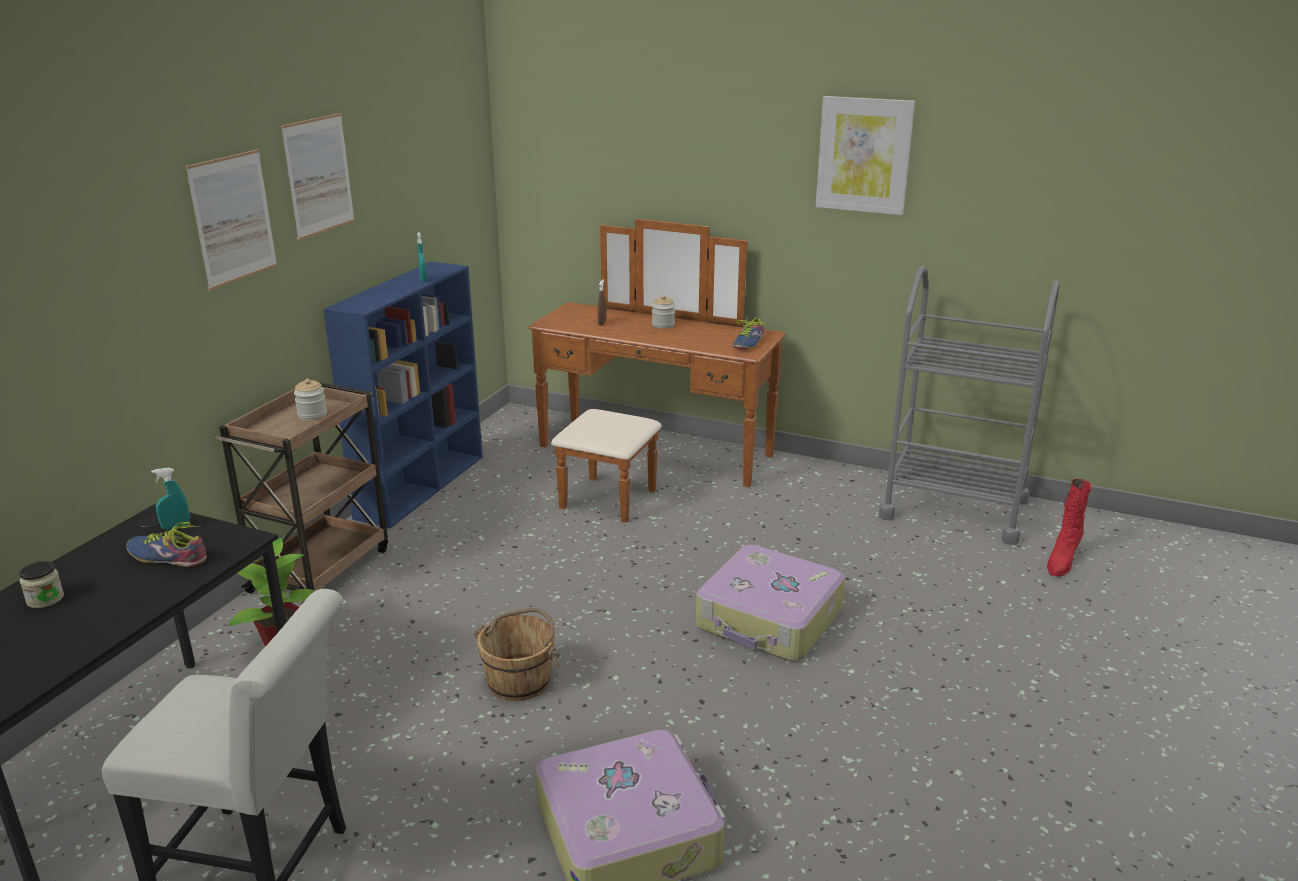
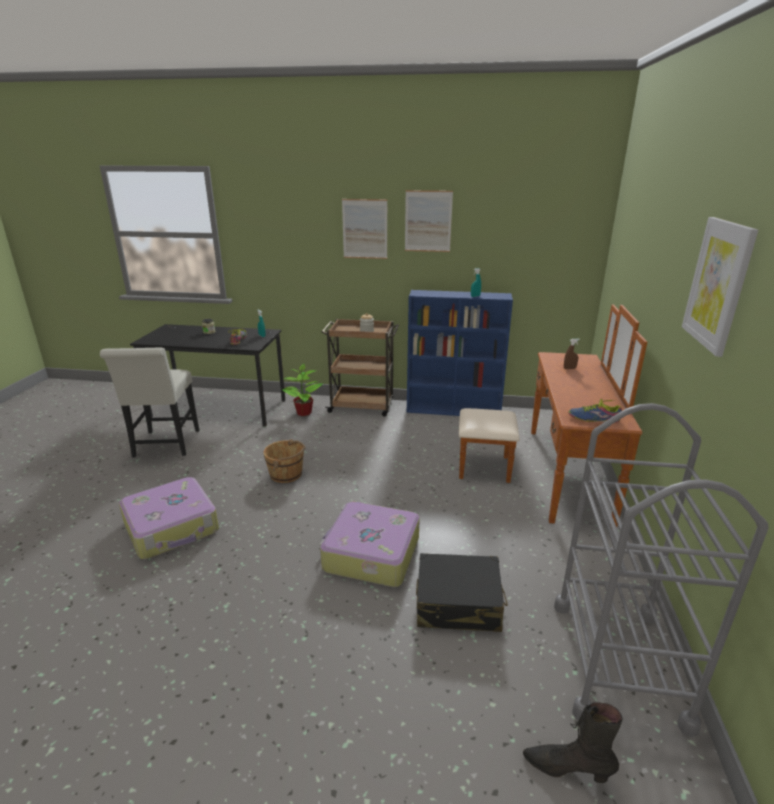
camera: 75 degrees right, 0 degrees up
jar [652,295,675,329] -> none
red boot [1047,479,1091,577] -> black boot [523,702,622,783]
none -> black suitcase [416,553,508,632]

